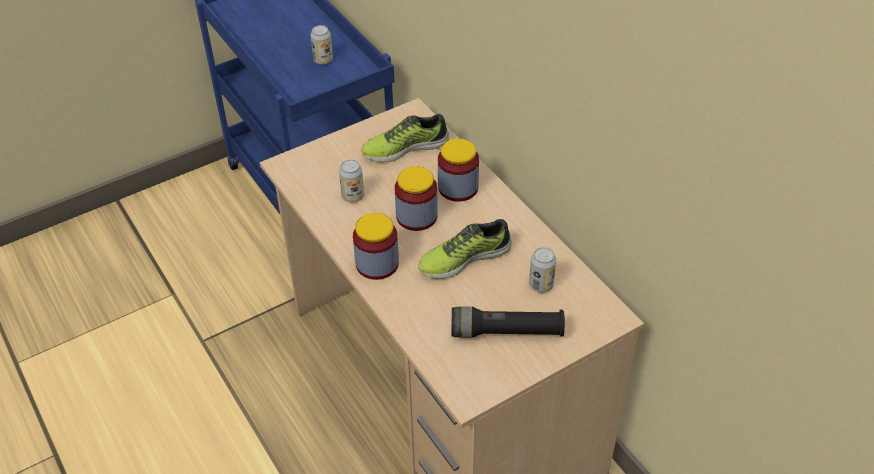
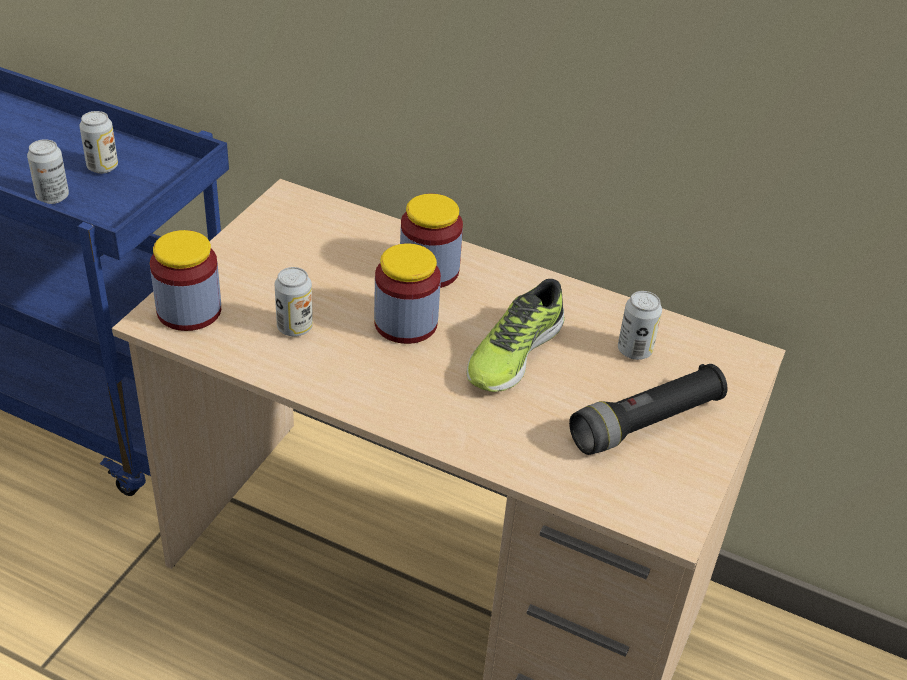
camera: 35 degrees left, 5 degrees down
jar [353,213,399,280] -> jar moved to [150,230,221,331]
shoe [361,114,449,162] -> none
none -> can [27,139,69,204]

